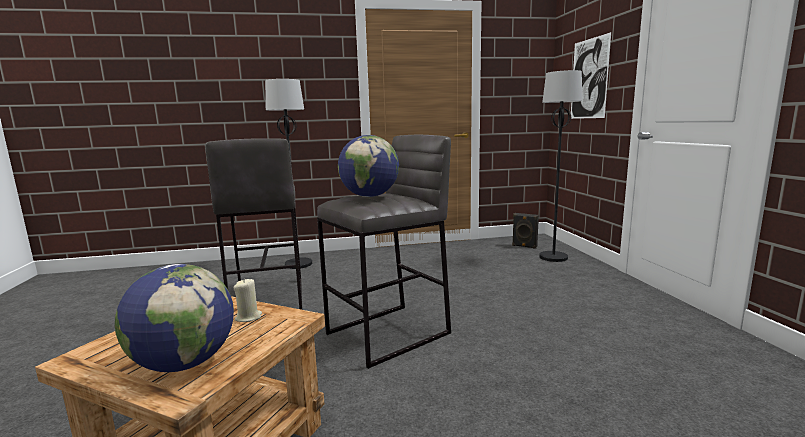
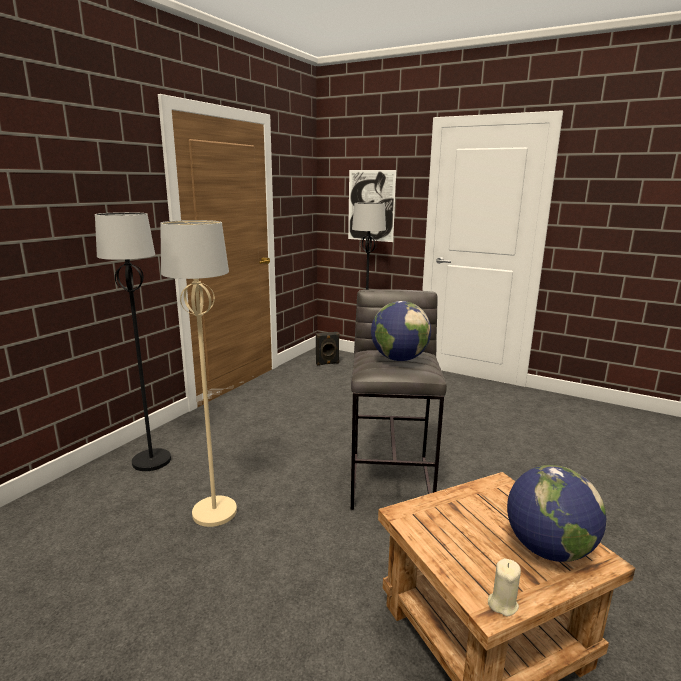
camera: 50 degrees left, 5 degrees up
grey stool [205,138,302,310] -> beige floor lamp [160,220,237,527]
beige candle [234,279,262,322] -> beige candle moved to [488,558,521,617]

